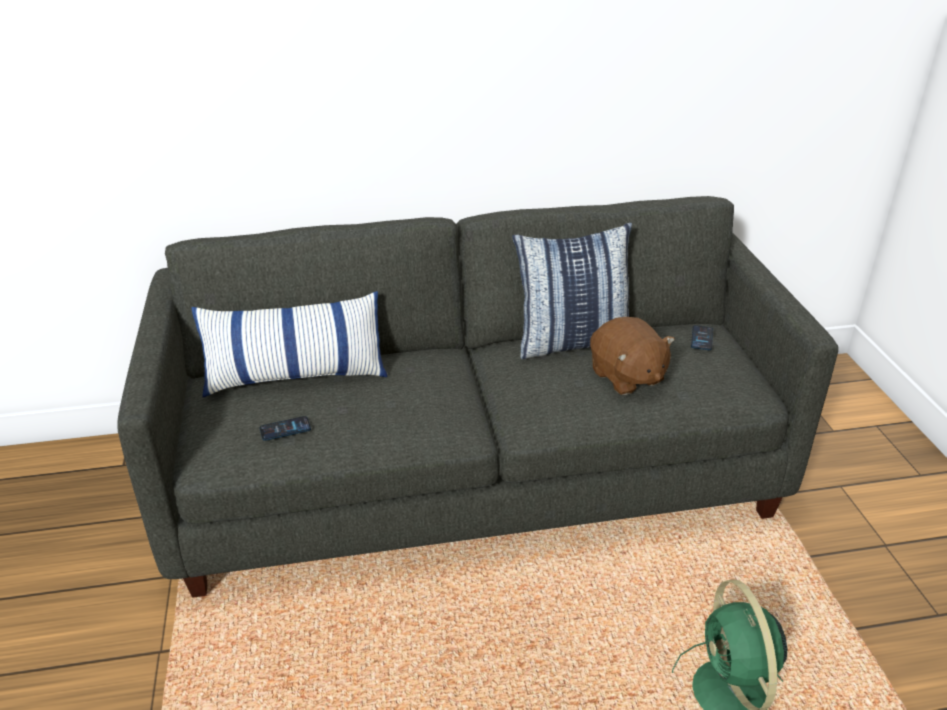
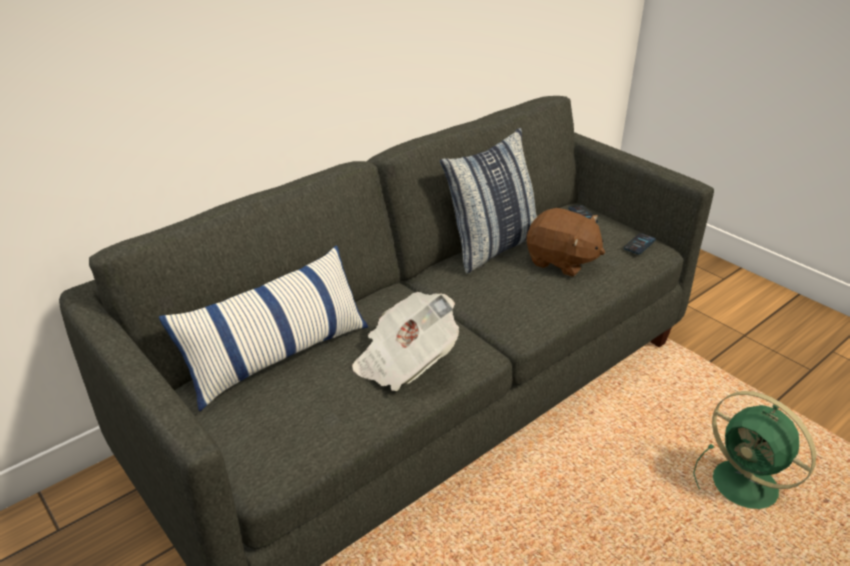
camera: 30 degrees left, 0 degrees up
phone [259,416,311,441] -> phone moved to [623,233,656,254]
none -> newspaper [352,292,459,391]

